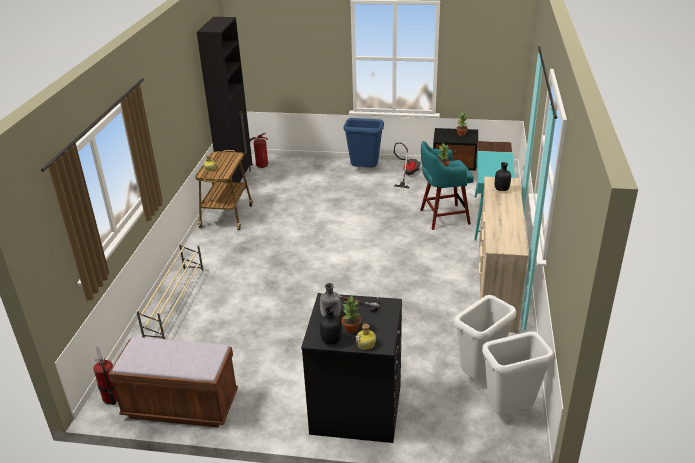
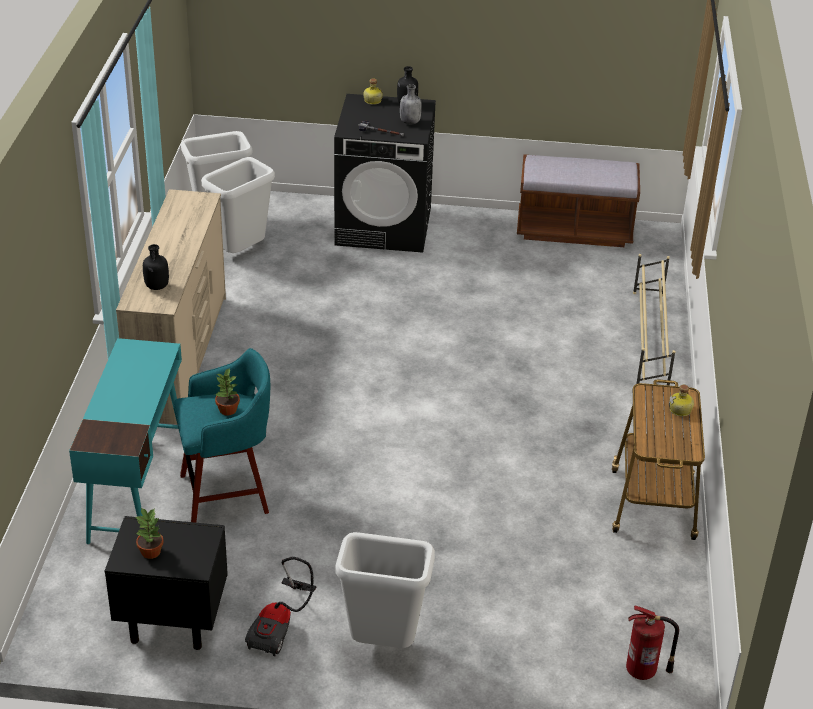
camera: 175 degrees right, 5 degrees up
fire extinguisher [93,347,118,405] -> none
black cabinet [197,17,252,182] -> none
potted plant [342,295,361,333] -> none
blue trash can [344,118,384,168] -> white trash can [335,532,435,648]

